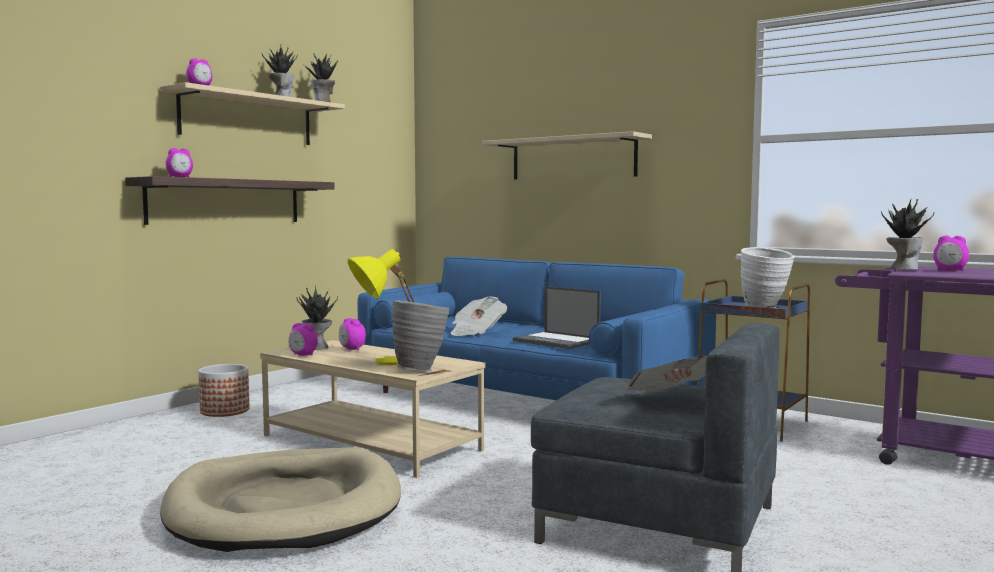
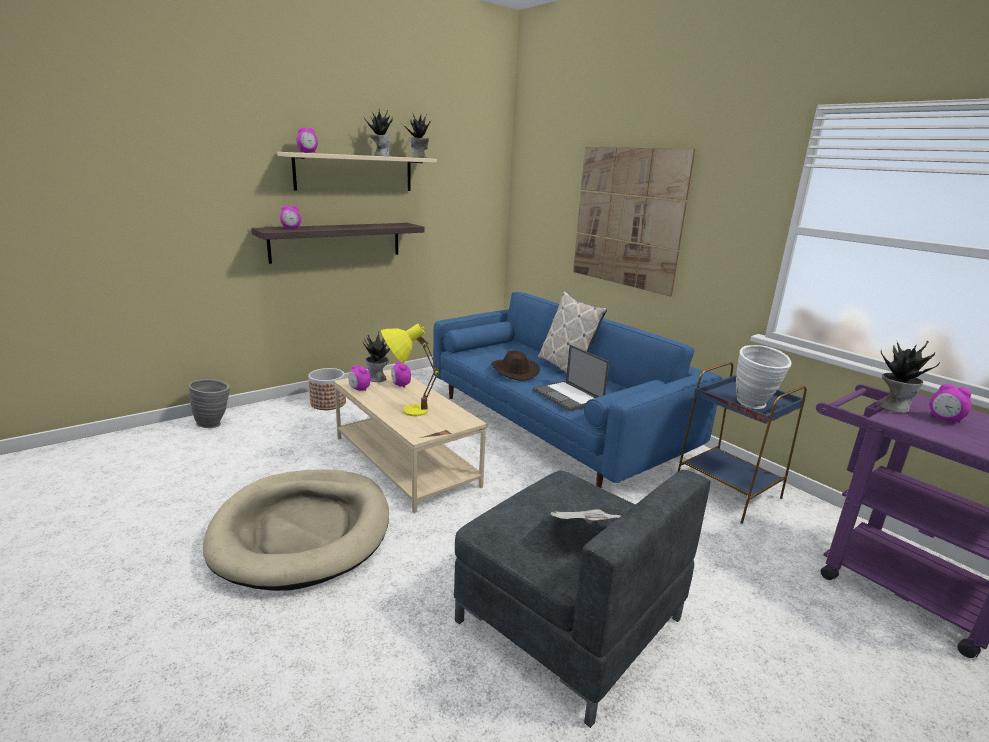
camera: 15 degrees right, 15 degrees up
grey vase [392,300,450,371] -> grey vase moved to [189,379,230,428]
newspaper [451,296,507,336] -> brown hat [491,351,540,381]
beige shelf [482,131,652,180] -> picture [573,147,695,297]
none -> pillow [538,291,607,373]

